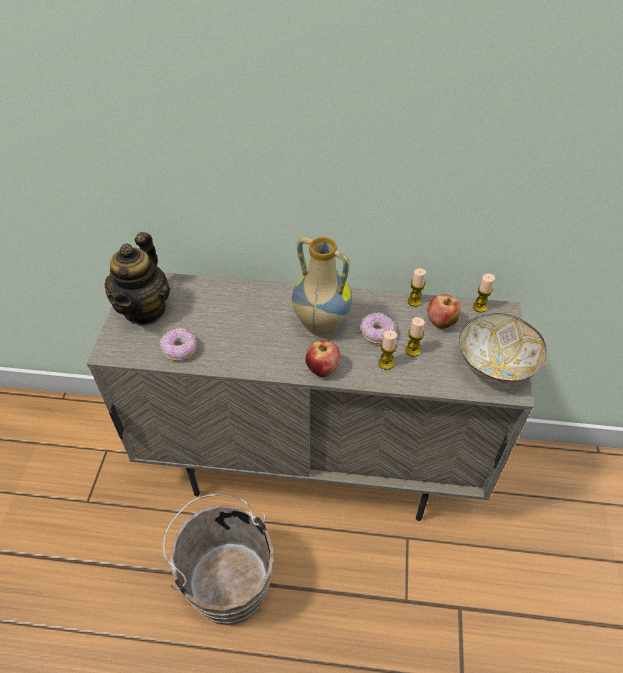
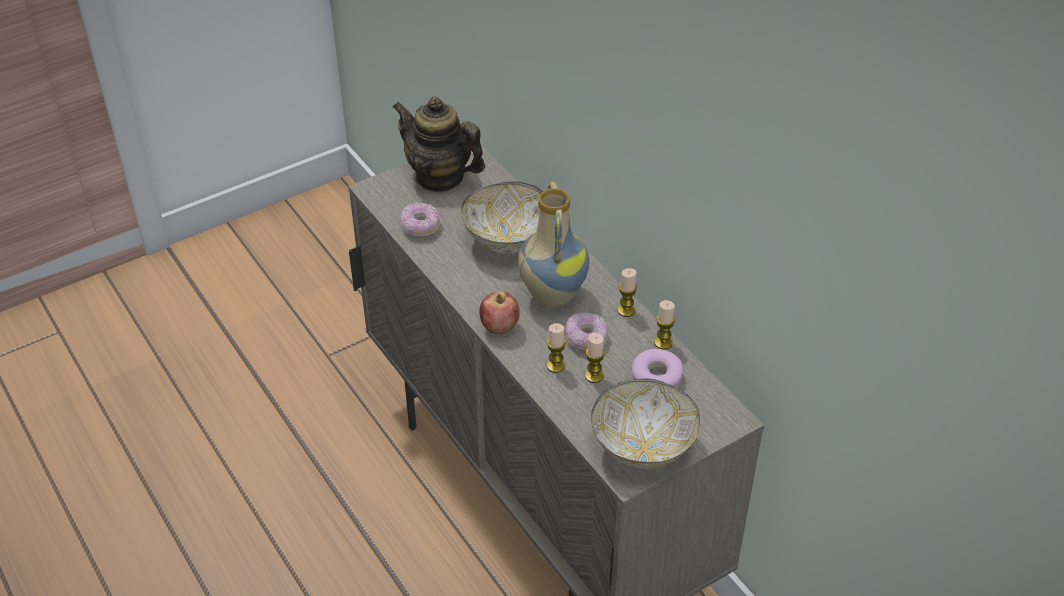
camera: 50 degrees right, 5 degrees down
teapot [104,232,170,325] -> teapot turned 60 degrees clockwise [393,96,485,192]
brown bucket [163,494,274,625] -> none
apple [428,294,461,329] -> donut [631,349,683,388]
candle [473,273,495,313] -> candle moved to [618,268,637,317]
none -> bowl [461,182,543,253]

